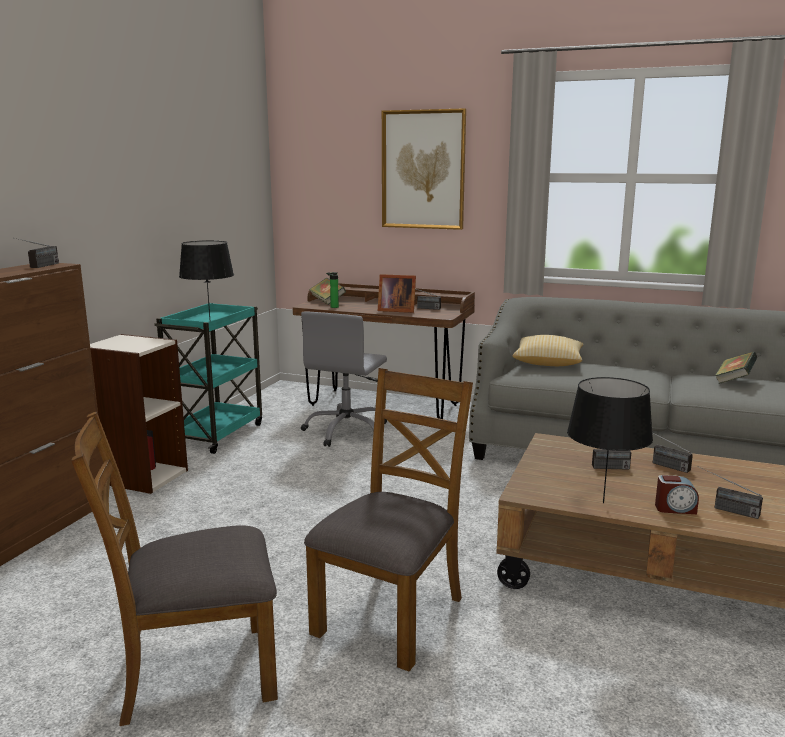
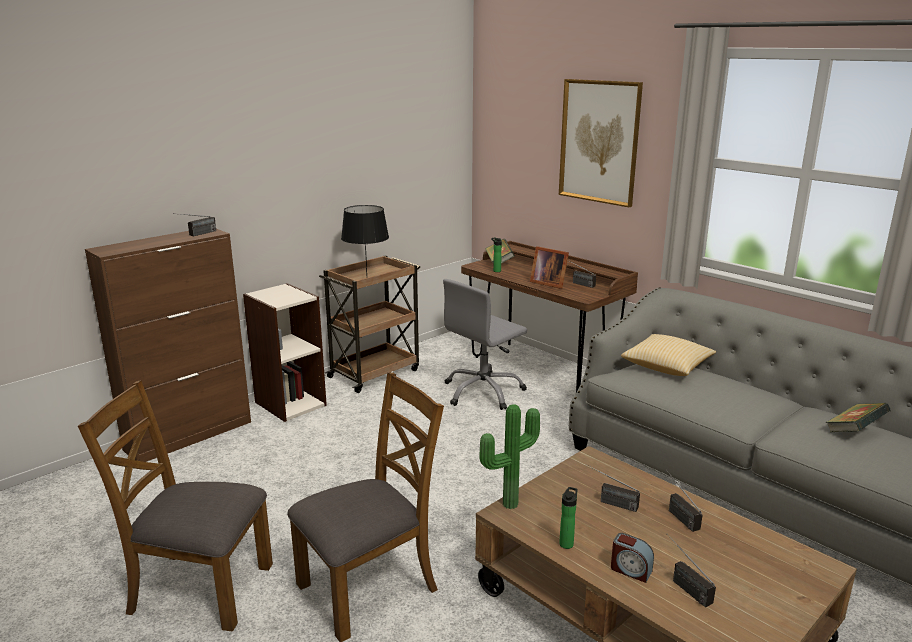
camera: 25 degrees right, 5 degrees up
turquoise cart [154,303,262,454] -> brown cart [319,256,420,393]
black table lamp [567,377,653,503] -> bottle [559,487,577,549]
none -> potted plant [479,404,540,509]

